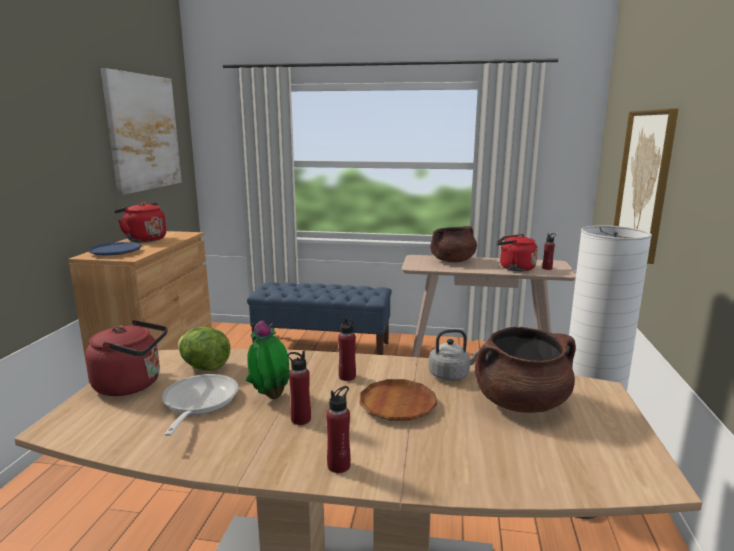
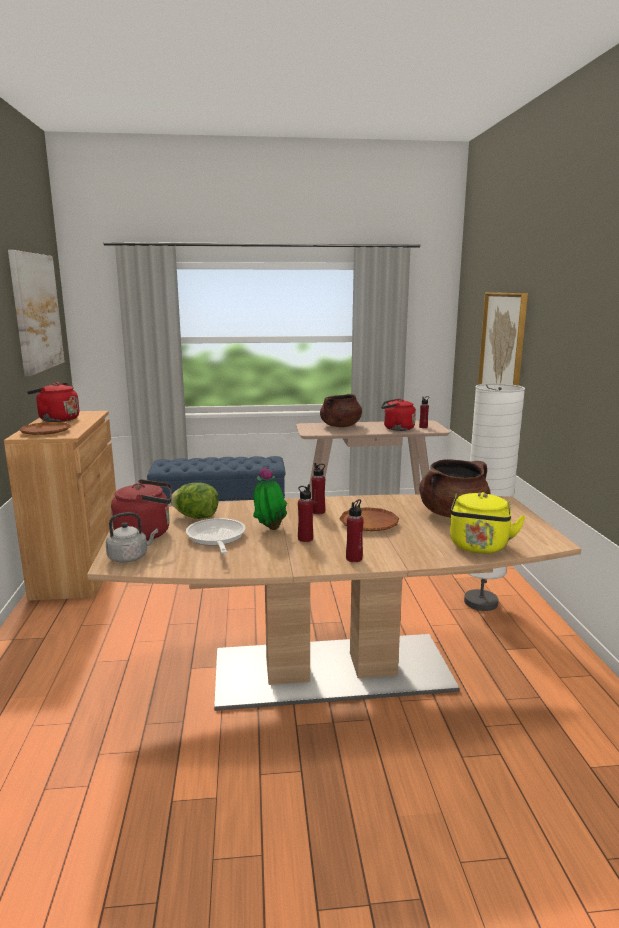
camera: 15 degrees left, 0 degrees up
blue plate [88,242,141,256] -> brown plate [19,422,71,435]
grey kettle [429,329,479,381] -> grey kettle moved to [106,512,158,563]
none -> yellow kettle [450,492,526,554]

